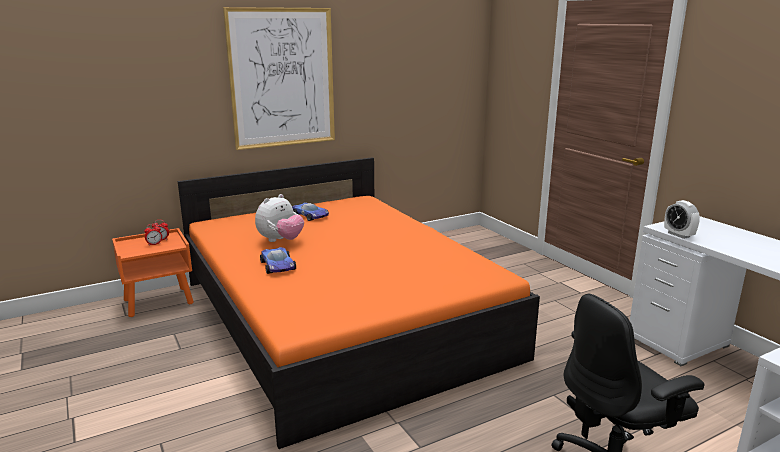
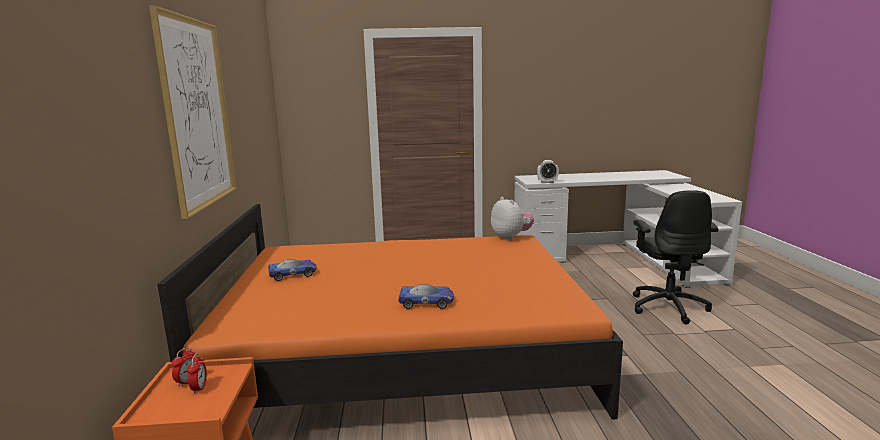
camera: 65 degrees left, 5 degrees down
plush toy [255,194,304,242] -> plush toy moved to [491,197,534,240]

